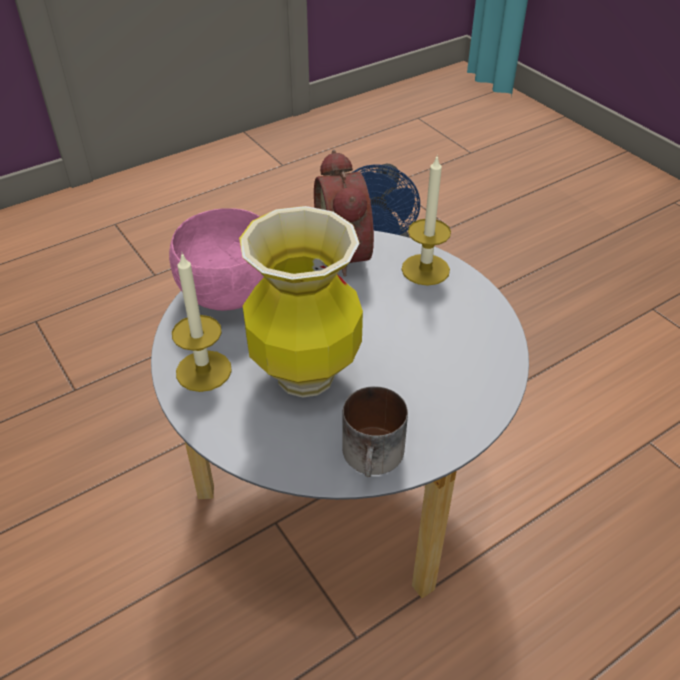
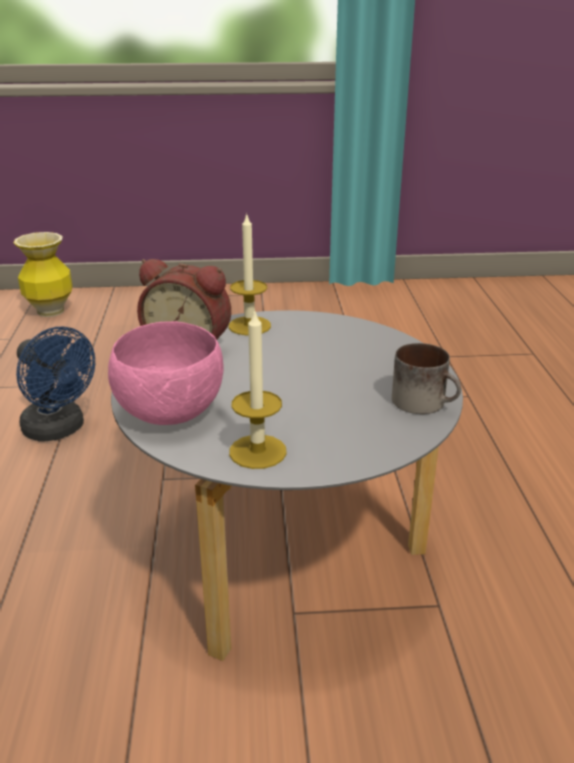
camera: 60 degrees left, 15 degrees down
vase [239,206,363,398] -> vase moved to [14,232,72,317]

